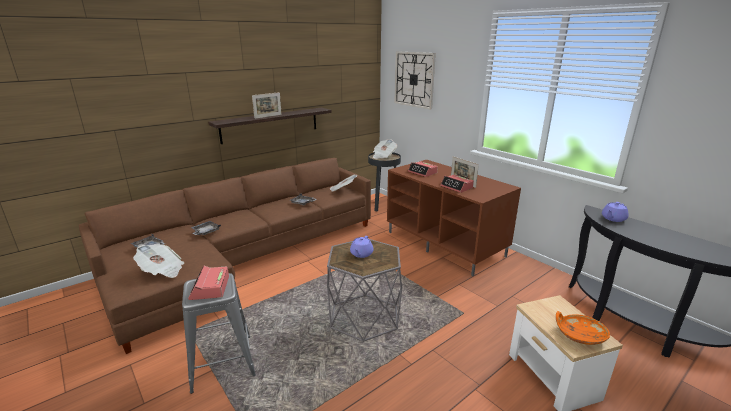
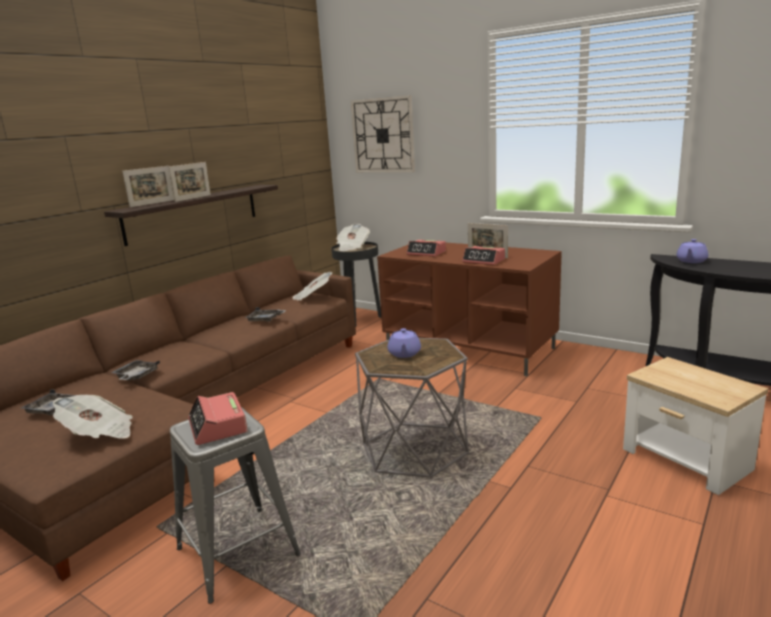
camera: 15 degrees left, 5 degrees down
orange bowl [556,311,610,345] -> none
none -> picture frame [122,166,174,207]

